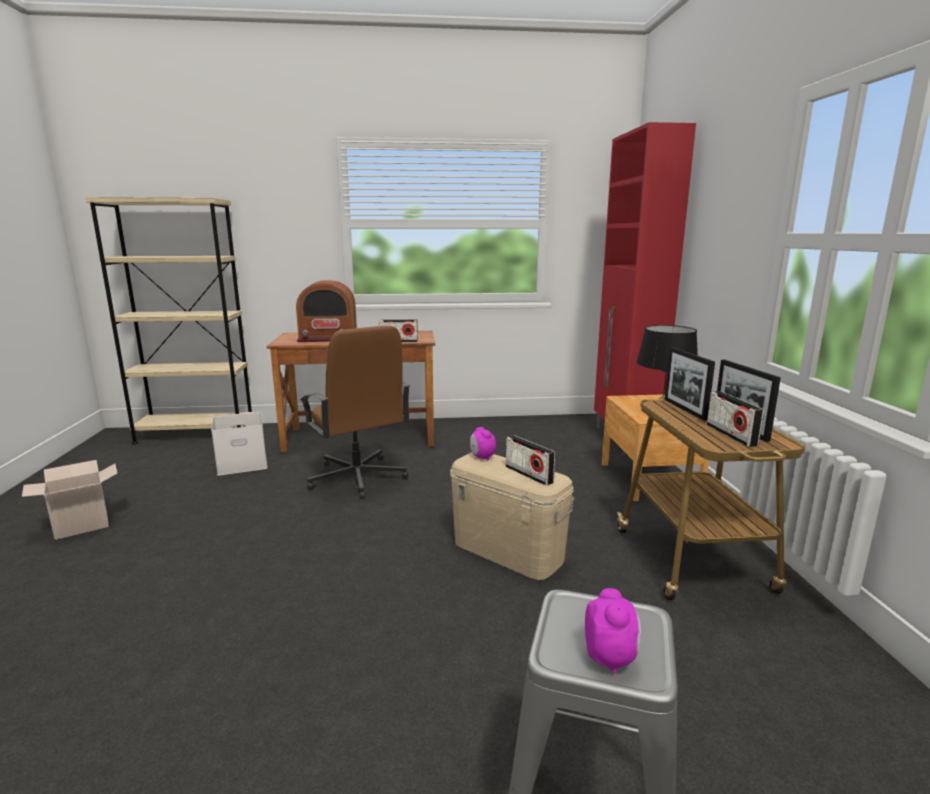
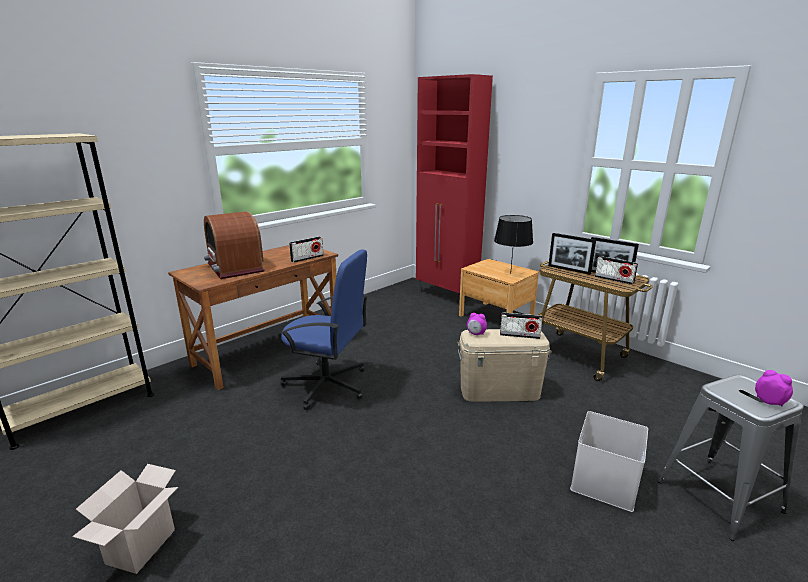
camera: 40 degrees left, 5 degrees up
white storage box [211,412,267,476] -> white storage box moved to [570,411,648,512]
radio [296,280,357,342] -> radio turned 105 degrees clockwise [204,211,265,279]
brown office chair [300,325,410,499] -> blue office chair [280,249,368,410]

